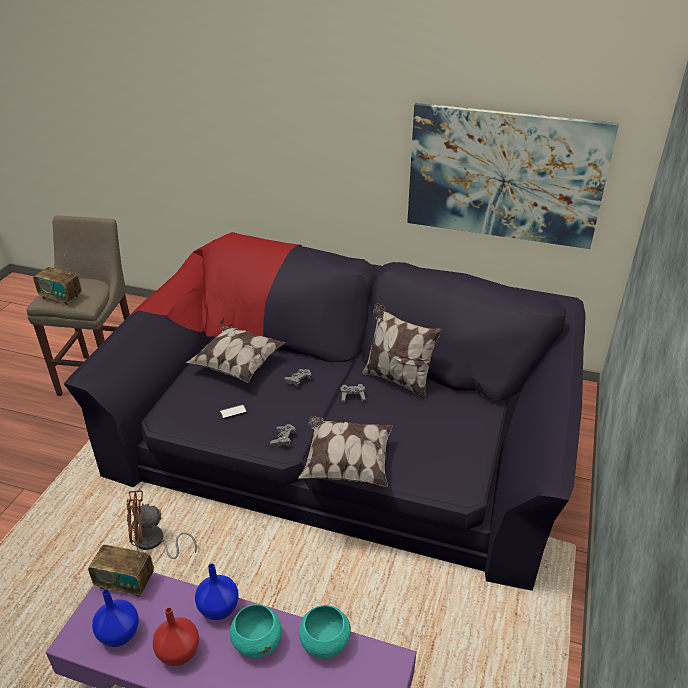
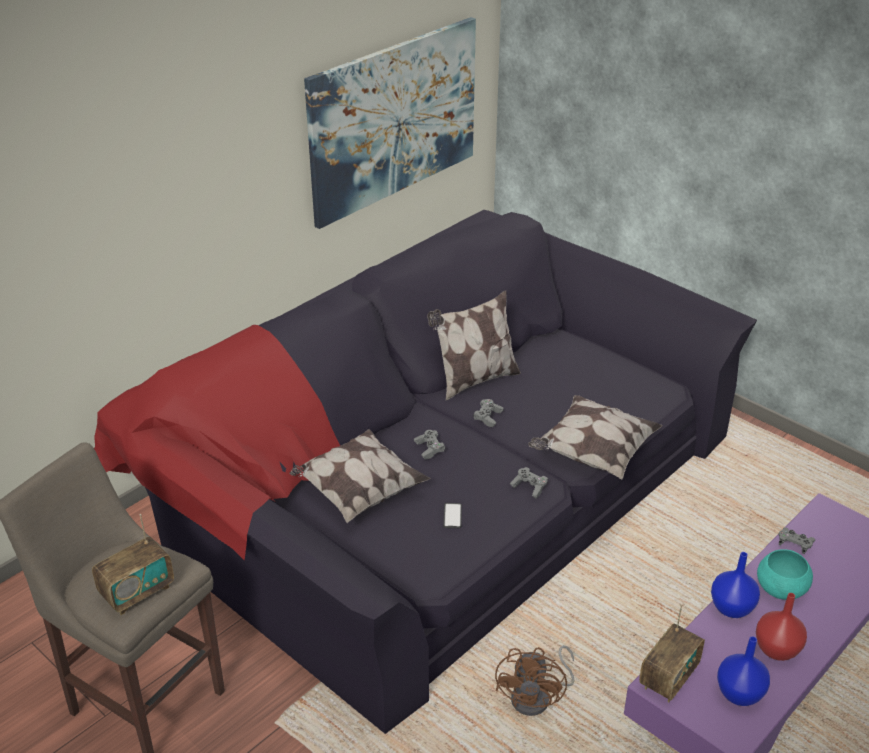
camera: 65 degrees left, 0 degrees up
turquoise bowl [299,605,351,658] -> grey game controller [779,527,815,554]

